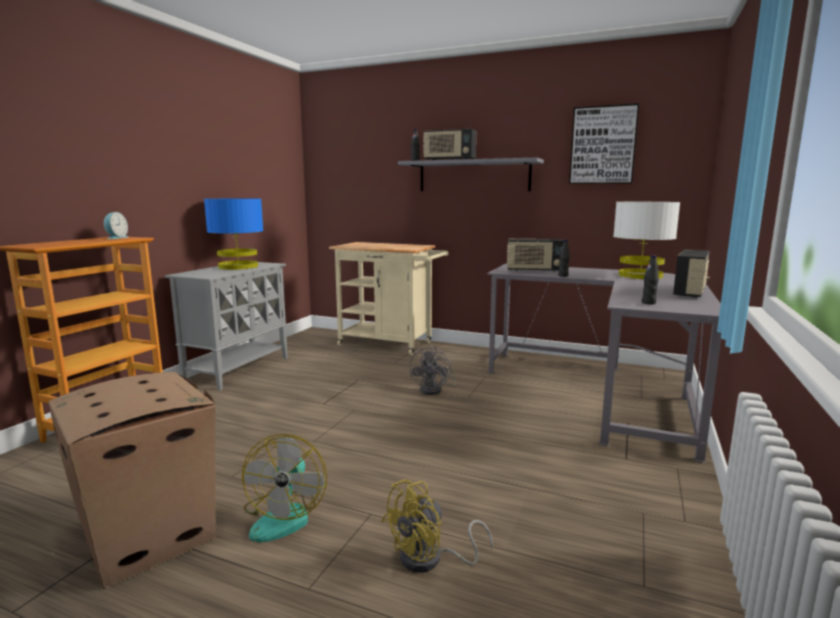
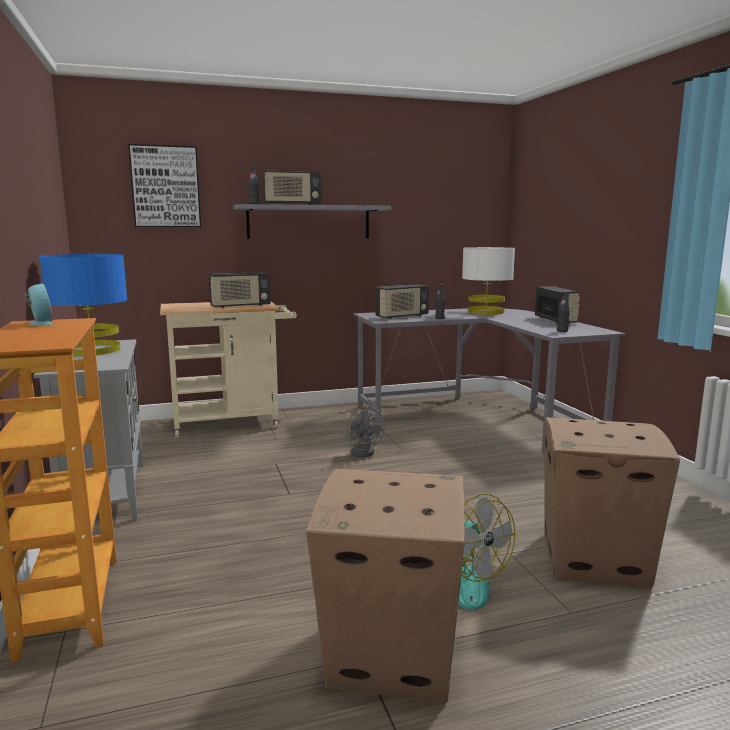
camera: 40 degrees left, 0 degrees up
yellow fan [381,479,493,573] -> cardboard box [544,417,680,589]
picture [569,104,639,184] -> picture moved to [128,144,201,227]
none -> radio [209,272,271,308]

